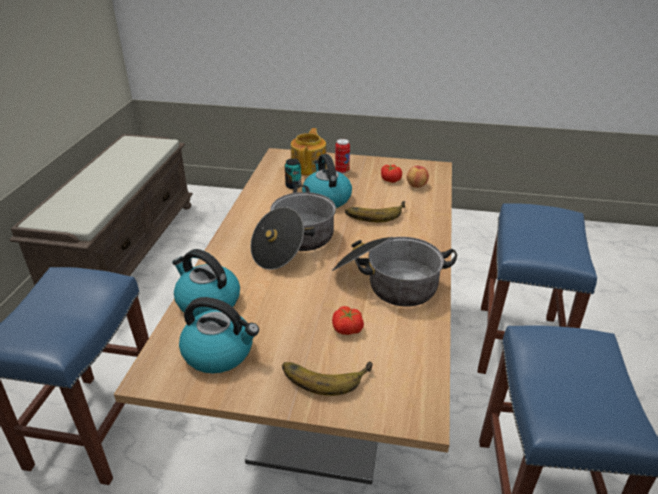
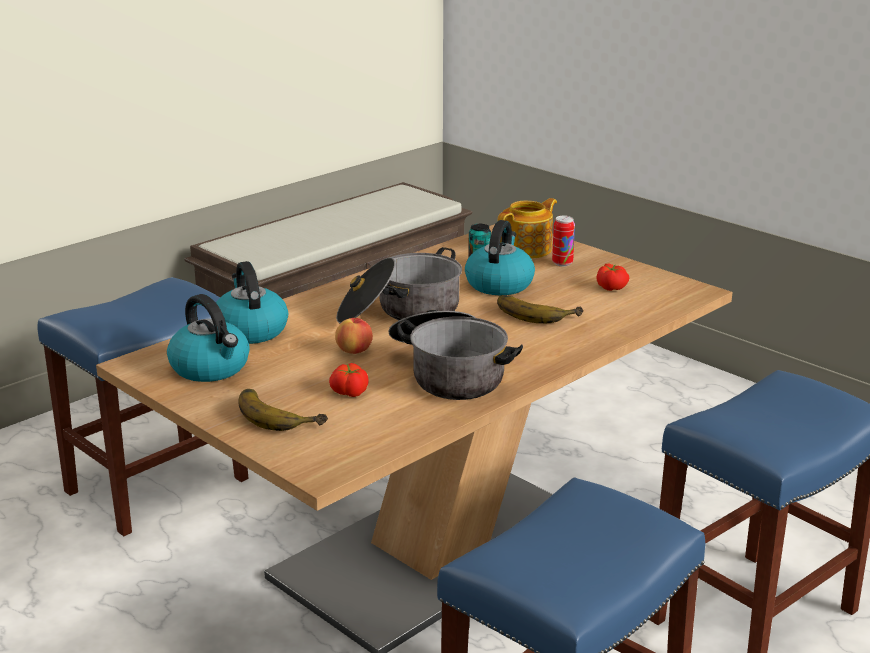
camera: 35 degrees right, 10 degrees down
apple [407,166,429,188] -> apple moved to [335,318,373,354]

